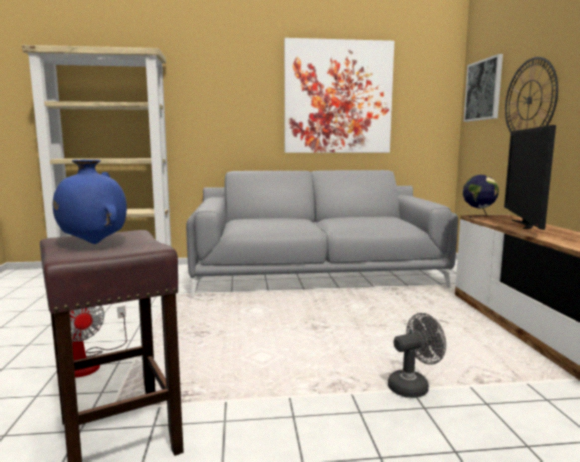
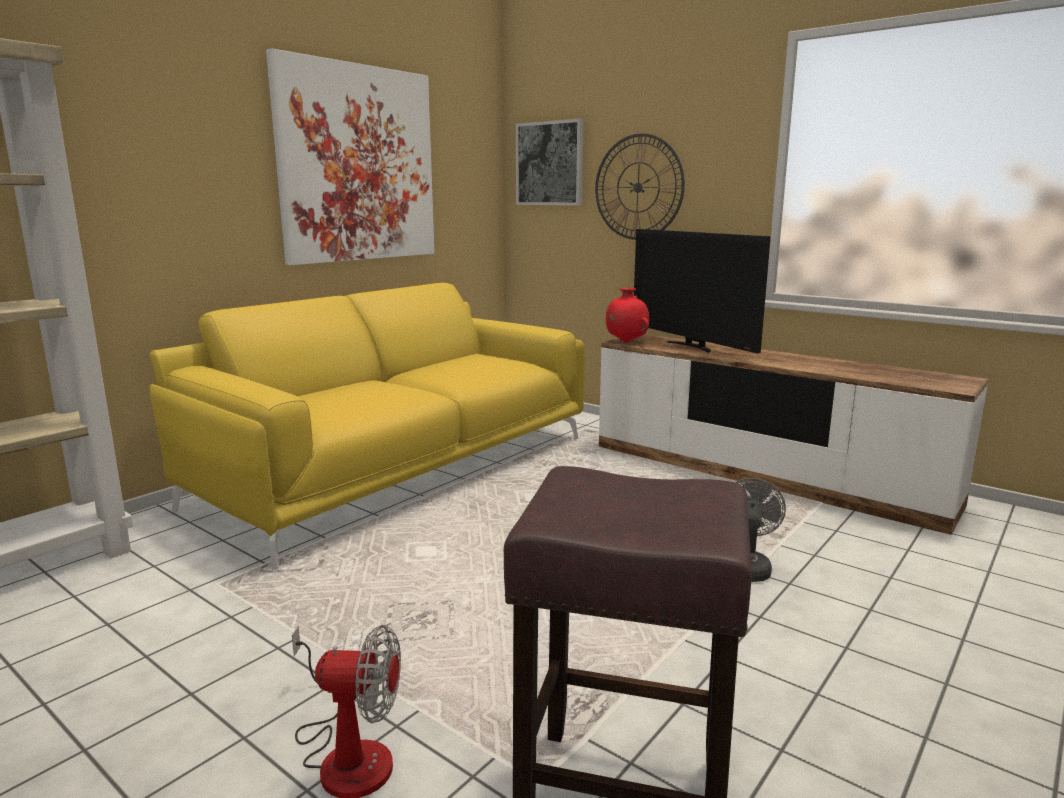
camera: 45 degrees left, 5 degrees up
blue vase [53,159,127,244] -> none
grey sofa [186,170,458,297] -> yellow sofa [149,283,585,570]
globe [463,175,499,219] -> red vase [606,288,649,343]

